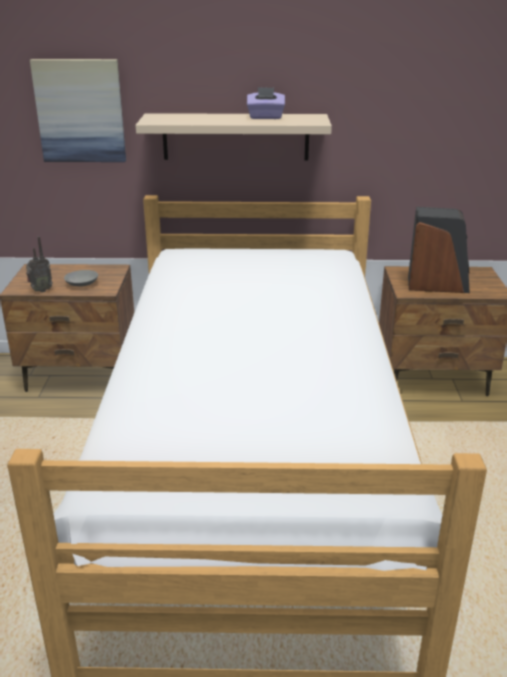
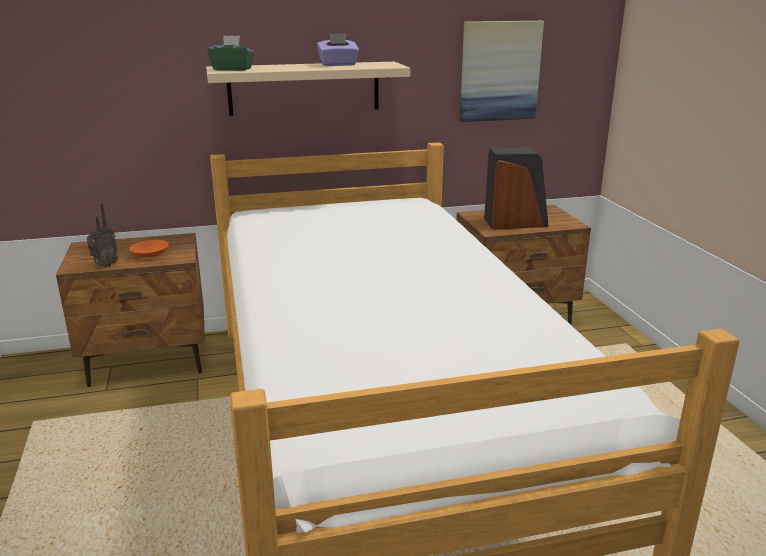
camera: 15 degrees left, 5 degrees down
picture [30,59,126,162] -> picture moved to [460,21,544,122]
grey bowl [64,270,98,286] -> orange bowl [129,240,169,257]
none -> green tissue box [207,35,254,71]

